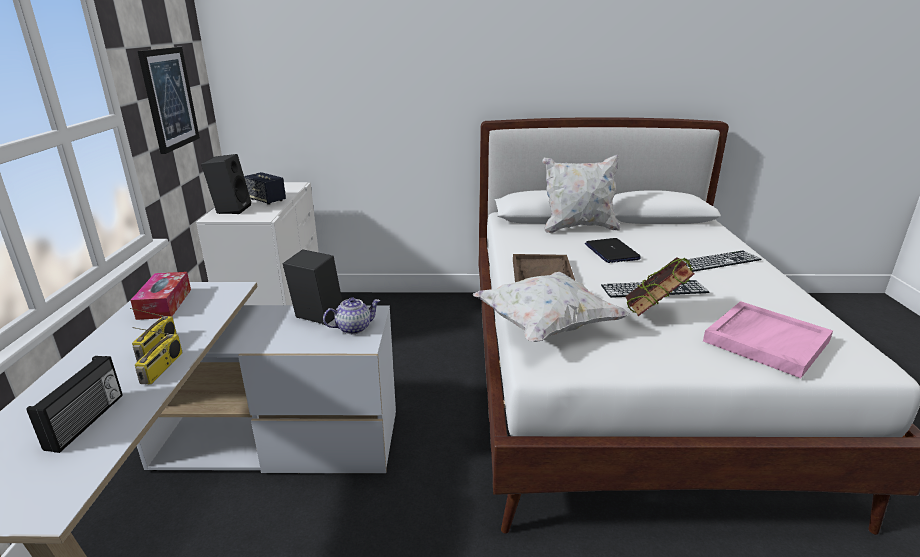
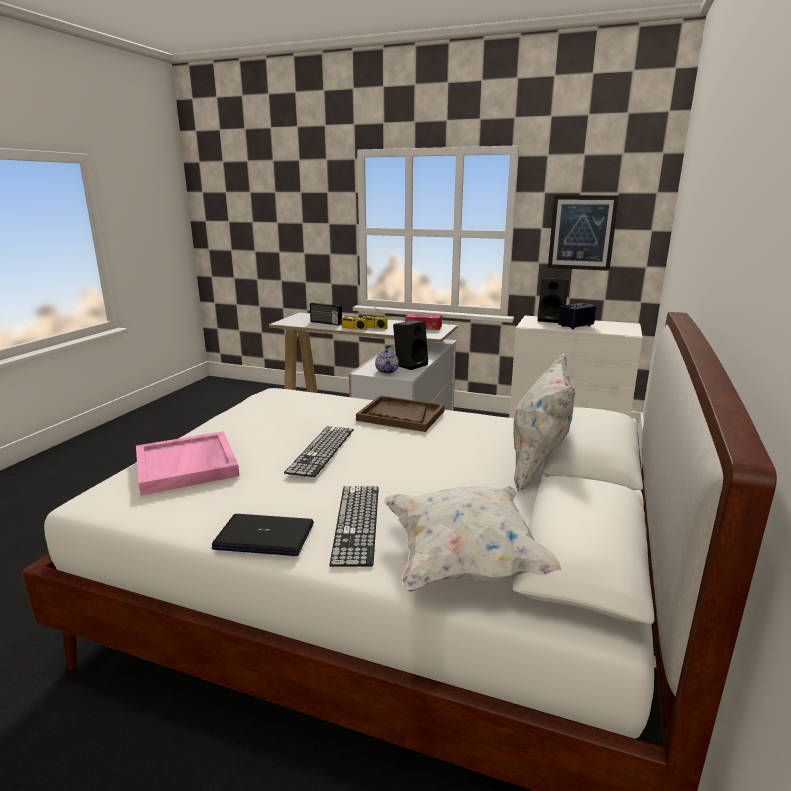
camera: 110 degrees right, 5 degrees down
white pillow [473,272,630,342] -> white pillow moved to [384,486,561,592]
laptop [585,238,641,263] -> laptop moved to [211,514,314,556]
book [626,257,695,316] -> none

